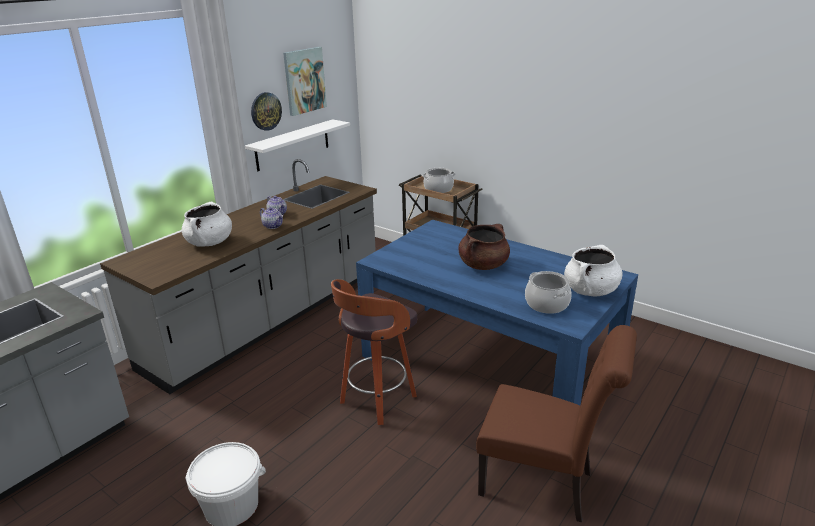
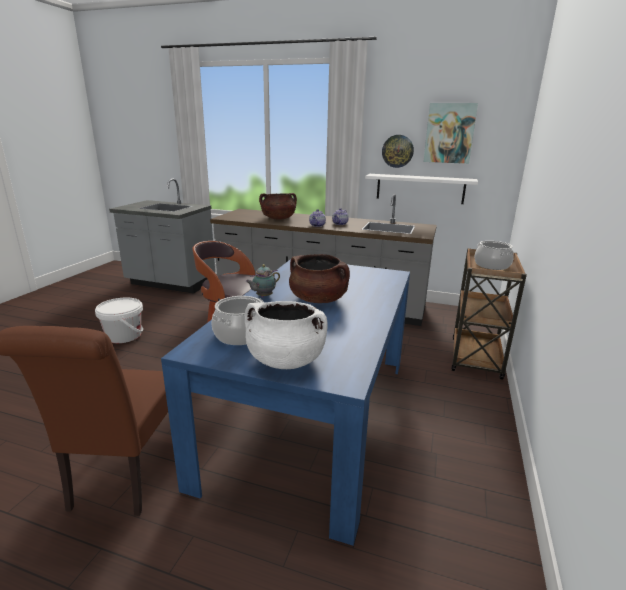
camera: 70 degrees right, 5 degrees down
white cooking pot [182,202,232,246] -> brown cooking pot [259,193,297,220]
none -> teapot [246,264,280,297]

